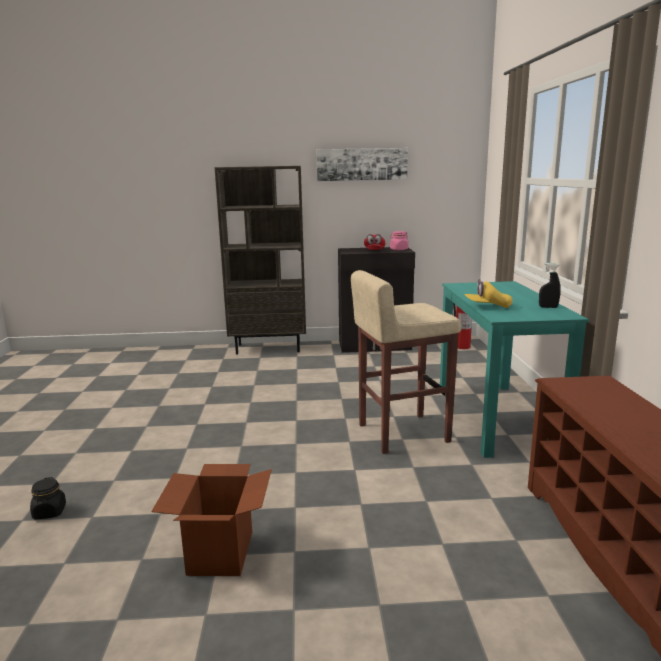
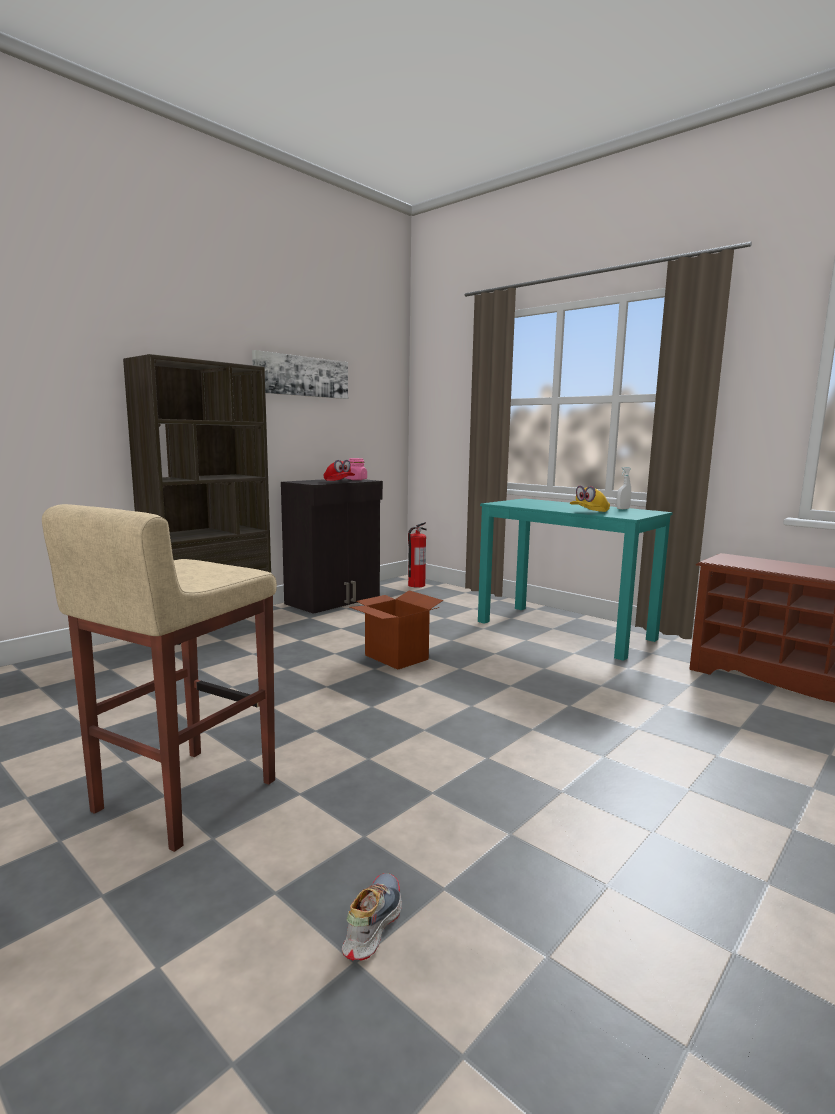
camera: 45 degrees left, 5 degrees down
black jar [30,477,66,519] -> shoe [342,873,402,961]
cardboard box [151,464,272,576] -> cardboard box moved to [350,590,443,670]
beige stool [351,270,462,454] -> beige stool moved to [42,504,277,852]
black spray bottle [539,263,561,308] -> white spray bottle [616,467,631,509]

